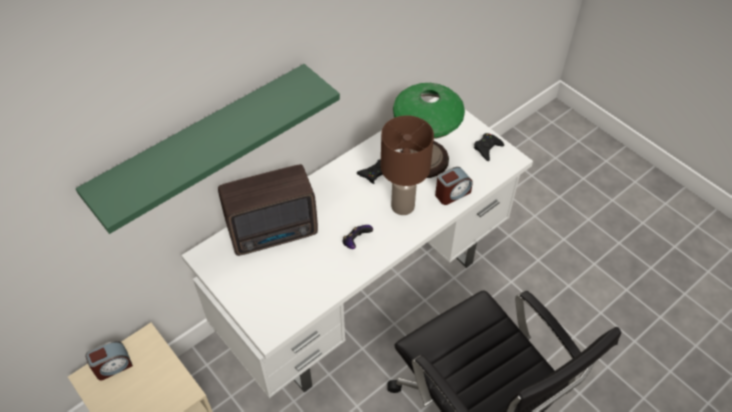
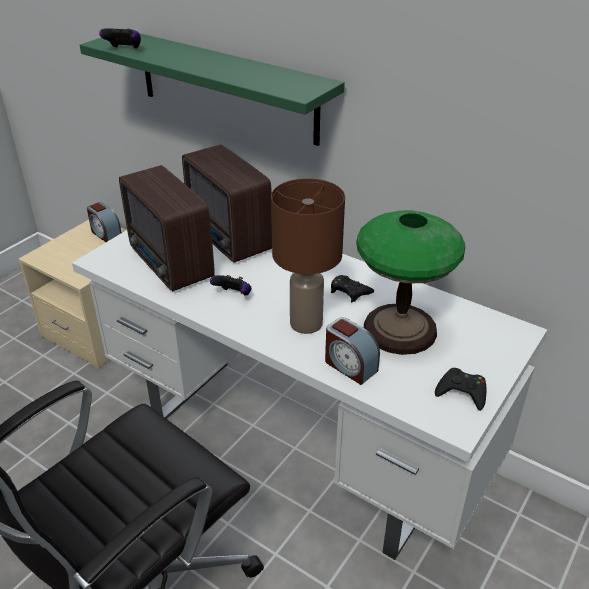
camera: 75 degrees right, 15 degrees down
none -> game controller [99,28,141,49]
none -> radio [119,165,215,292]

